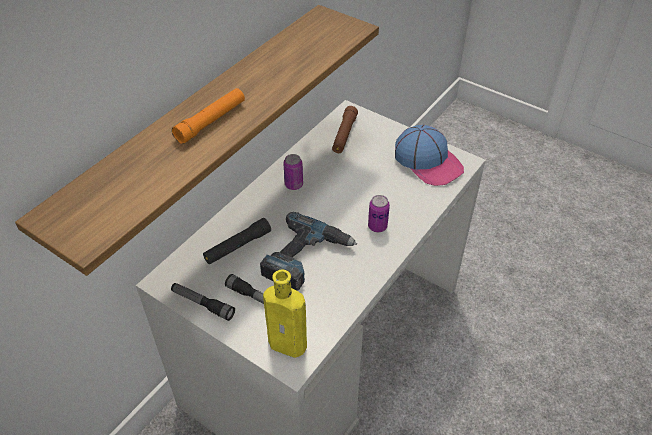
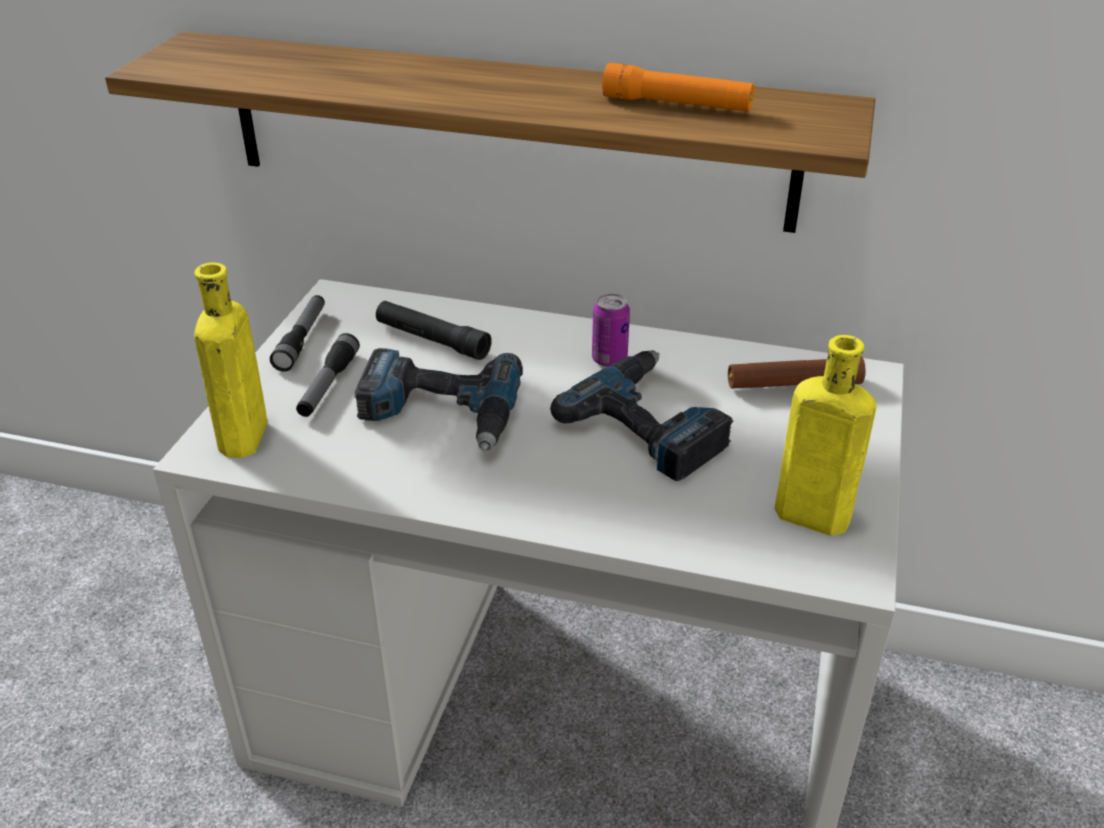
camera: 70 degrees right, 10 degrees down
orange flashlight [172,88,245,144] -> orange flashlight moved to [602,63,754,112]
can [368,195,390,232] -> none
cap [395,125,464,186] -> yellow bottle [775,335,877,536]
none -> power drill [550,350,733,481]

